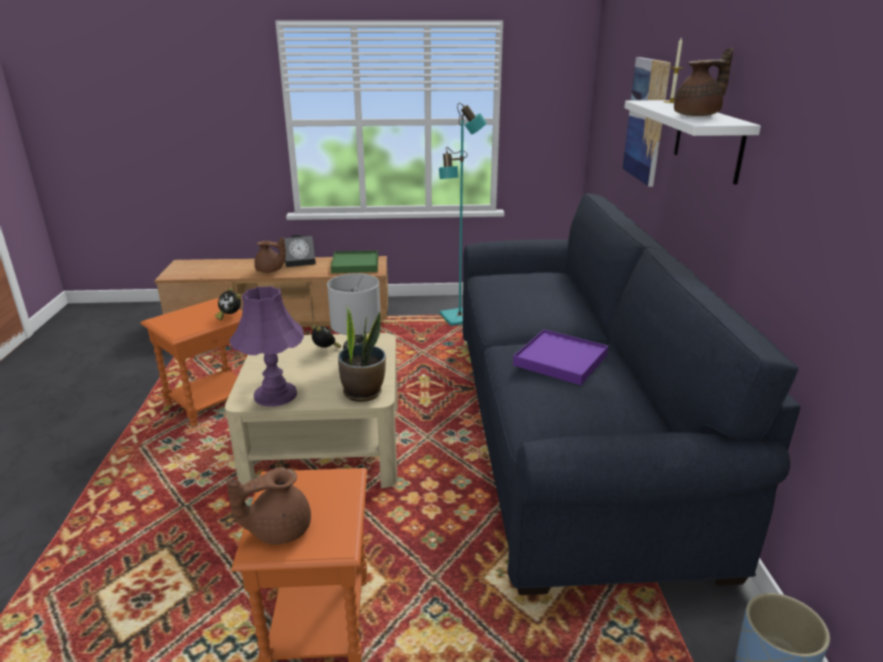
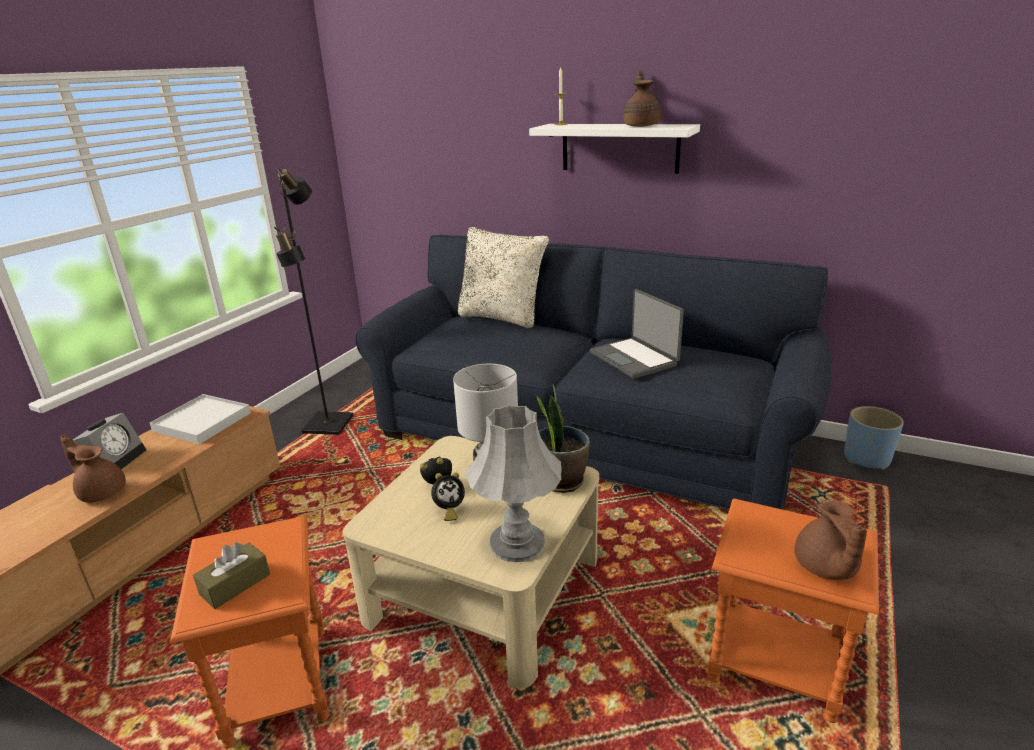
camera: 60 degrees left, 0 degrees up
alarm clock [215,288,241,320] -> alarm clock moved to [431,472,465,521]
purple table lamp [229,286,304,407] -> grey table lamp [466,405,562,562]
brown teapot [254,237,286,273] -> brown teapot turned 105 degrees counterclockwise [60,434,126,503]
green tray [331,251,378,273] -> white tray [150,394,251,444]
turquoise floor lamp [439,103,487,326] -> black floor lamp [274,168,353,435]
purple tray [513,329,608,385] -> laptop [590,289,684,379]
picture [622,57,671,187] -> none
none -> brown tissue box [193,542,270,609]
none -> beige pillow [458,227,549,328]

